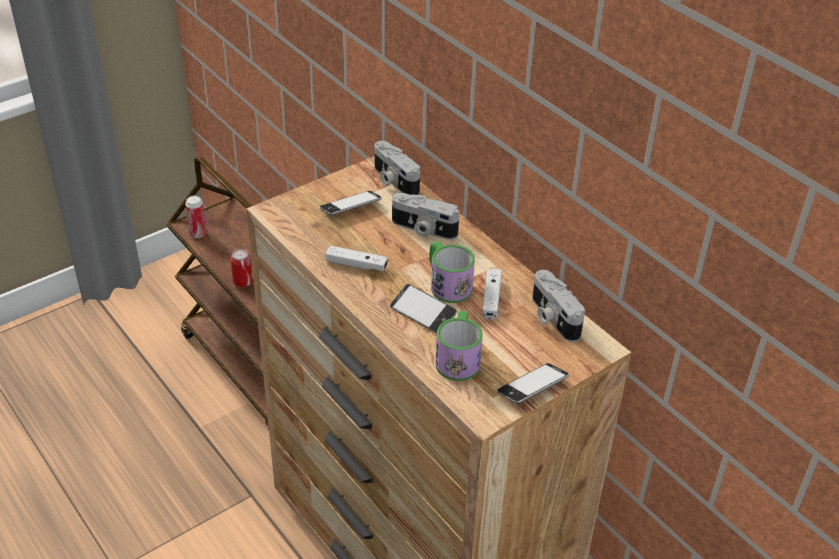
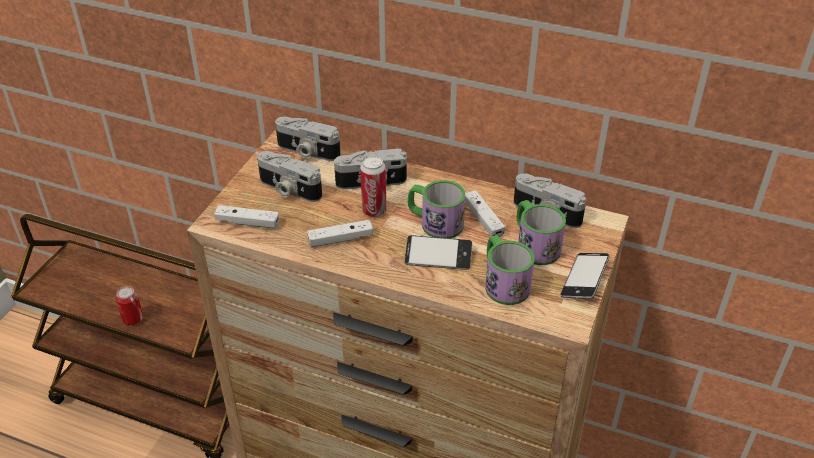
camera: 30 degrees left, 0 degrees up
can [185,196,207,238] -> can moved to [360,156,386,217]
phone [320,191,382,215] -> camera [257,151,322,202]
none -> white game controller [214,205,279,229]
none -> mug [517,200,566,265]

